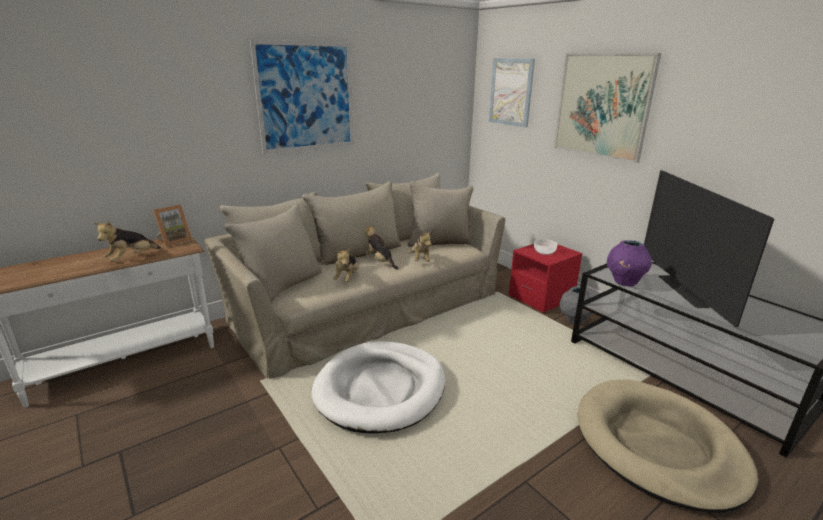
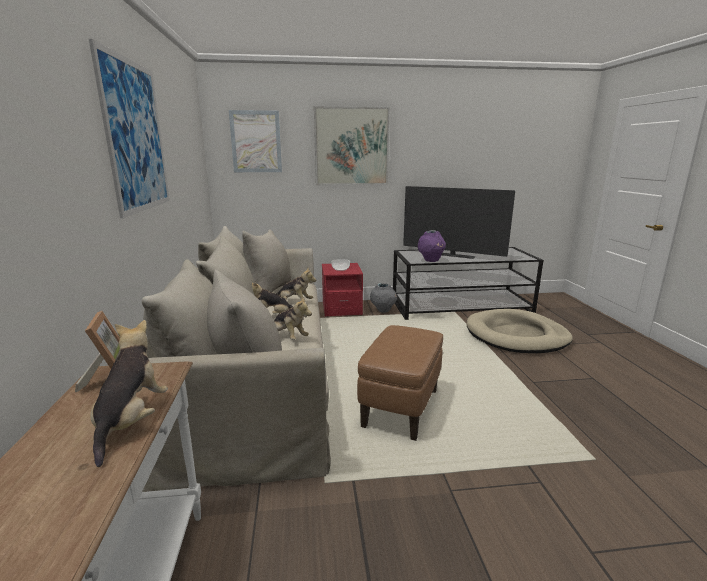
camera: 60 degrees left, 5 degrees down
plush toy [94,221,161,262] -> plush toy turned 150 degrees counterclockwise [91,320,168,467]
white dog bed [311,341,445,434] -> brown ottoman [357,325,443,441]

